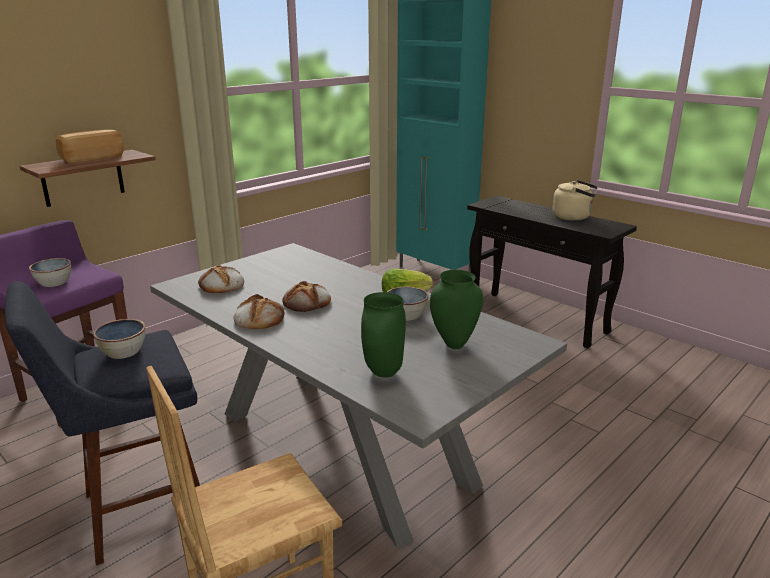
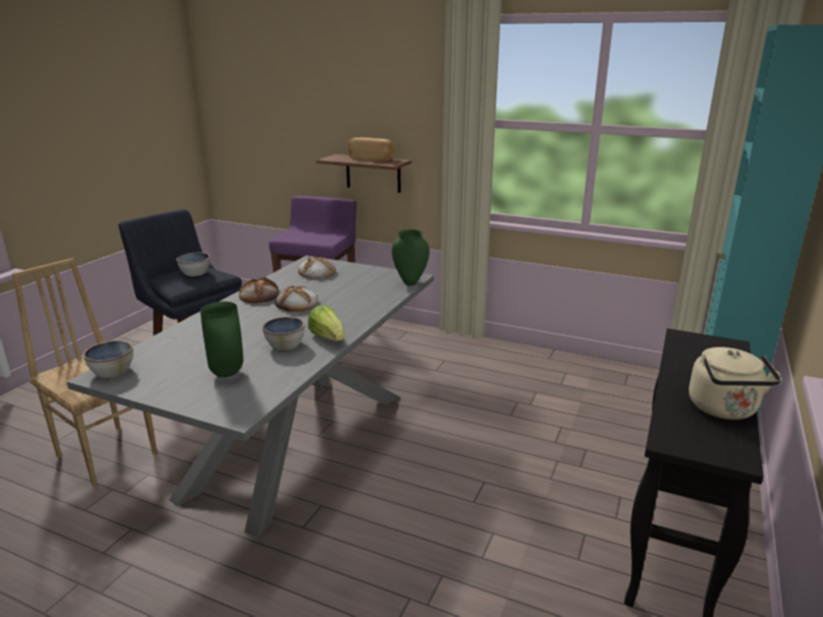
camera: 70 degrees right, 0 degrees up
bowl [29,258,71,287] -> bowl moved to [83,340,133,378]
green vase [361,292,406,378] -> green vase moved to [392,229,429,286]

